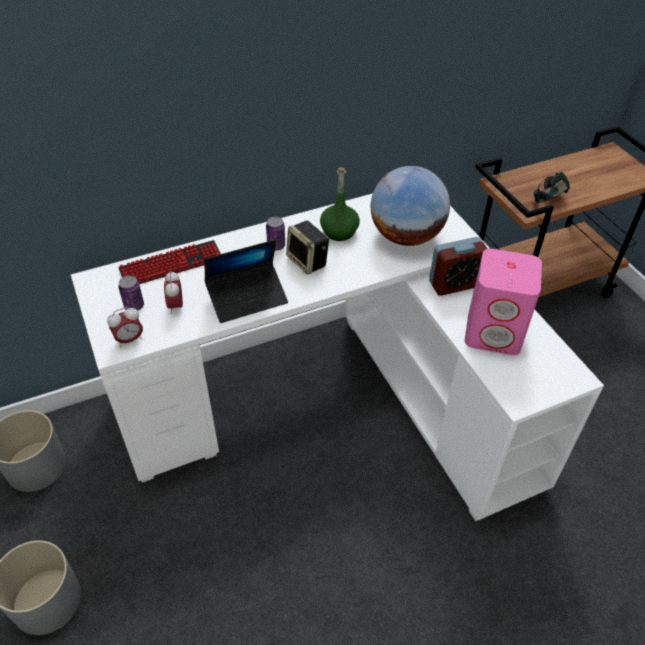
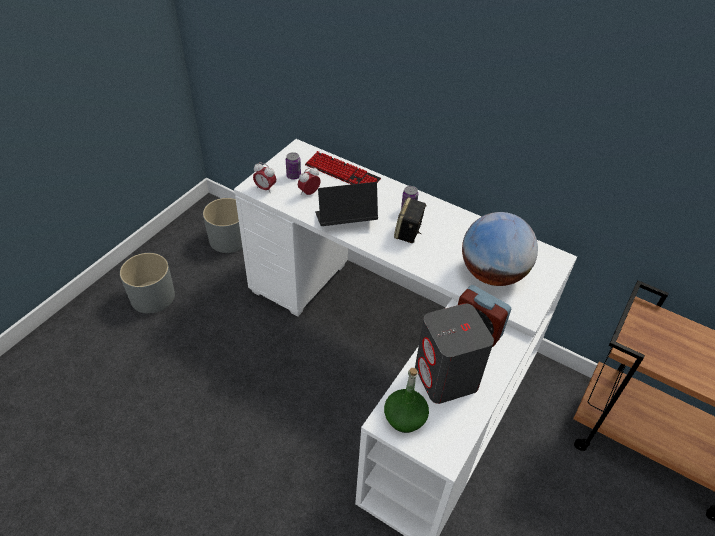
camera: 55 degrees right, 0 degrees up
laptop [204,240,288,323] -> laptop turned 135 degrees clockwise [315,182,378,226]
green bottle [320,167,360,241] -> green bottle moved to [384,368,429,433]
pink speaker [465,249,542,355] -> grey speaker [415,303,494,404]
headphones [533,172,570,203] -> none

